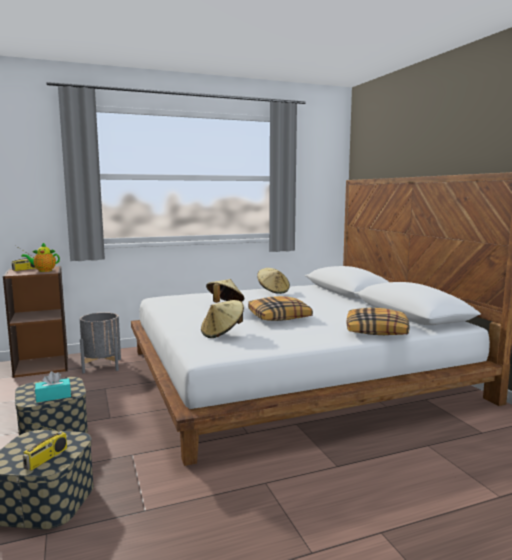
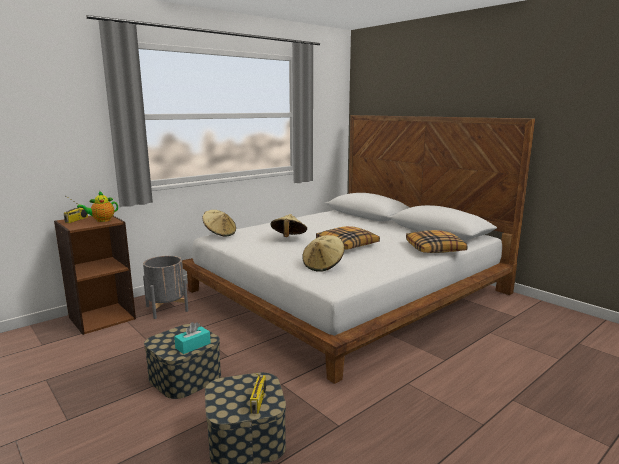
camera: 20 degrees left, 5 degrees up
beige hat [257,268,290,294] -> beige hat moved to [202,210,236,236]

